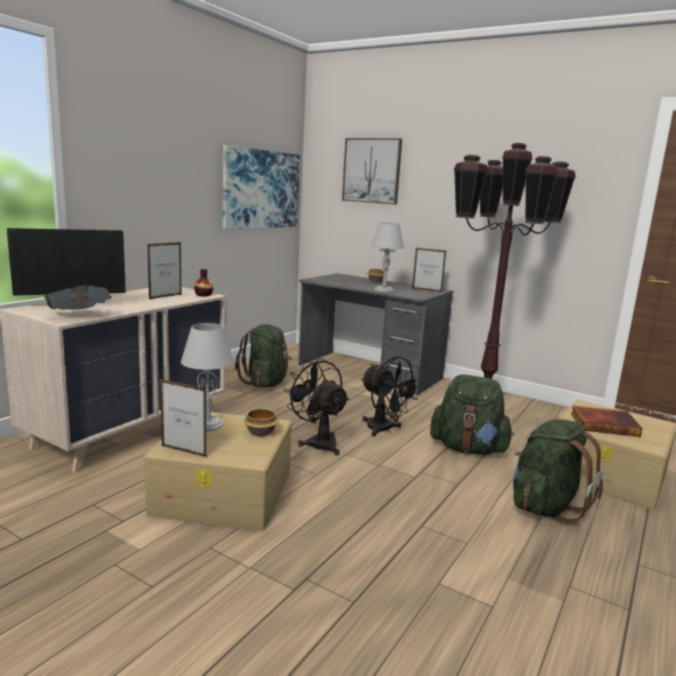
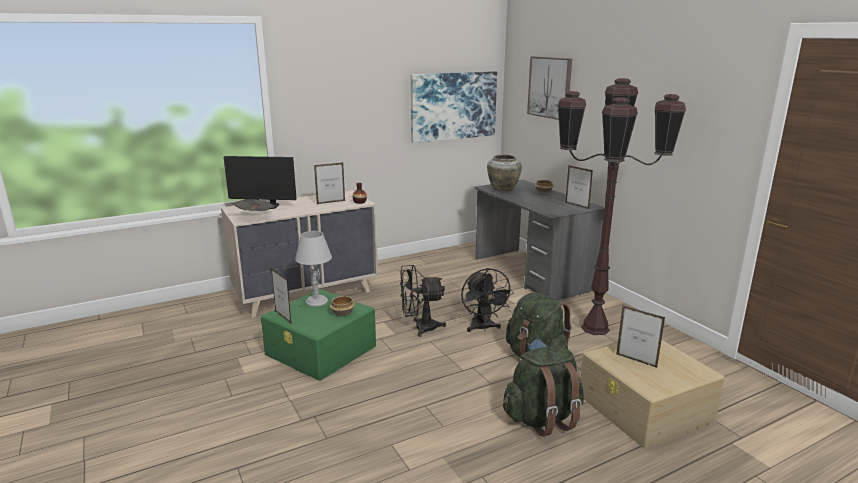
camera: 30 degrees right, 5 degrees up
beige storage box [144,412,292,531] -> green storage box [261,289,376,381]
green backpack [235,324,292,387] -> none
black fan [284,358,349,456] -> black fan turned 90 degrees counterclockwise [400,265,446,337]
grey table lamp [371,223,404,292] -> none
book [571,405,642,437] -> picture frame [616,306,665,368]
none -> beige vase [487,154,522,191]

